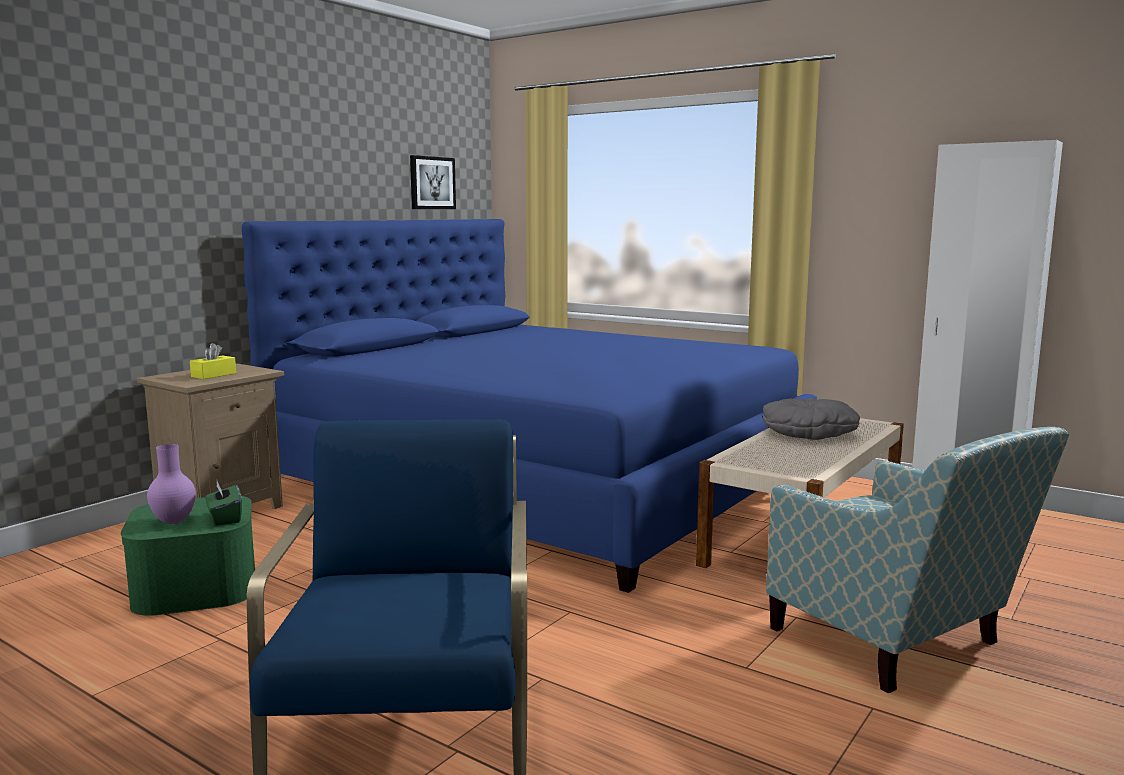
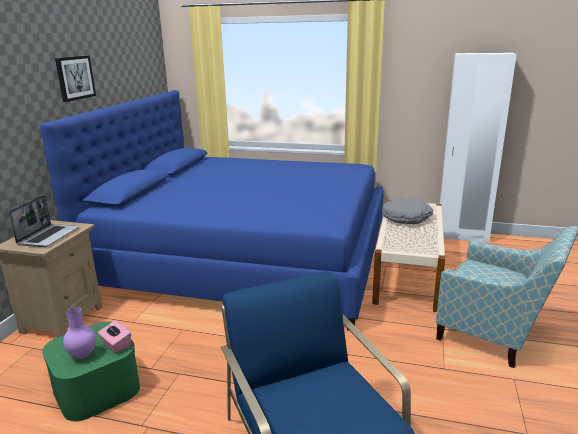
camera: 20 degrees left, 10 degrees up
yellow tissue box [190,343,236,379] -> laptop [8,195,79,247]
green tissue box [205,481,242,526] -> pink tissue box [98,321,131,353]
picture [410,155,456,209] -> picture moved to [55,56,96,102]

